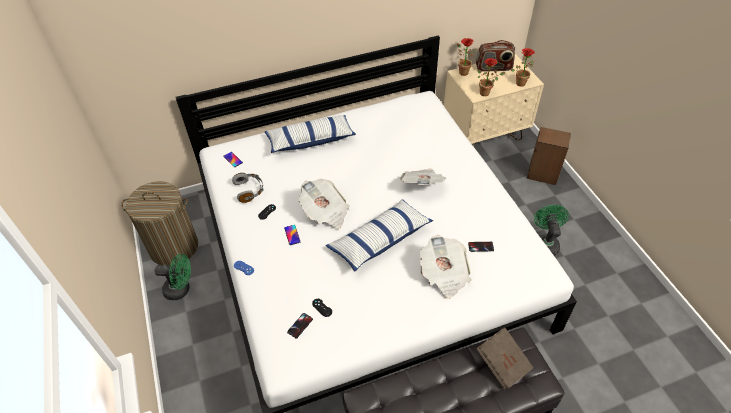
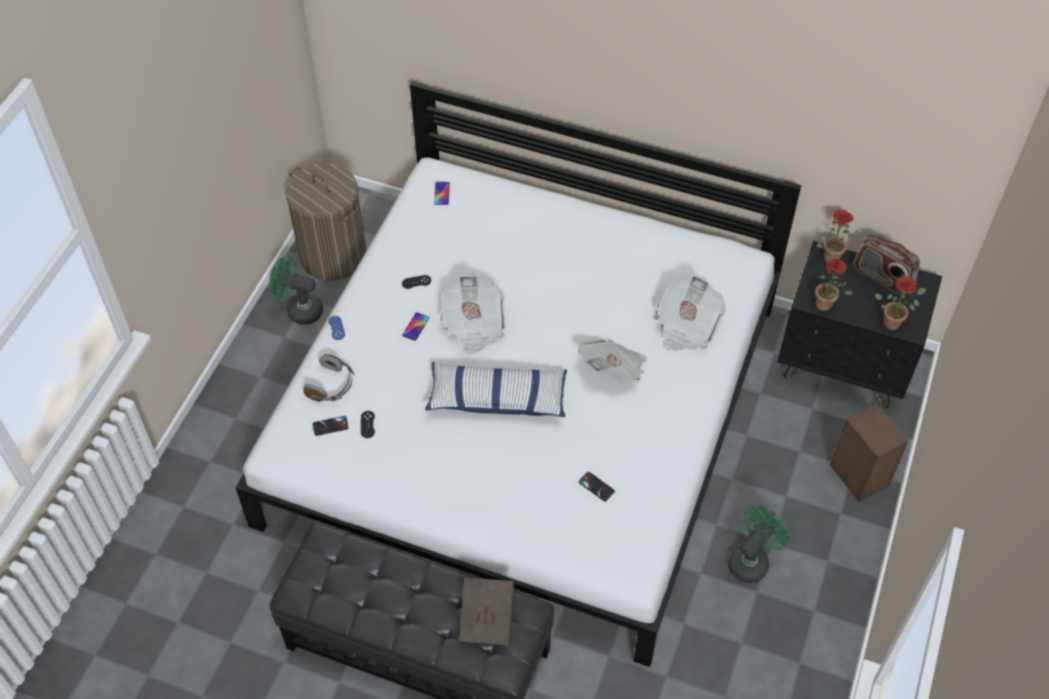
camera: 40 degrees right, 5 degrees up
green fan [155,254,191,300] -> green fan turned 150 degrees clockwise [269,256,323,325]
grey headphones [232,173,264,203] -> grey headphones moved to [303,354,355,402]
pillow [265,115,356,153] -> none
newspaper [420,235,472,299] -> newspaper moved to [657,275,725,351]
beige nightstand [444,54,544,147] -> black nightstand [777,241,942,408]

